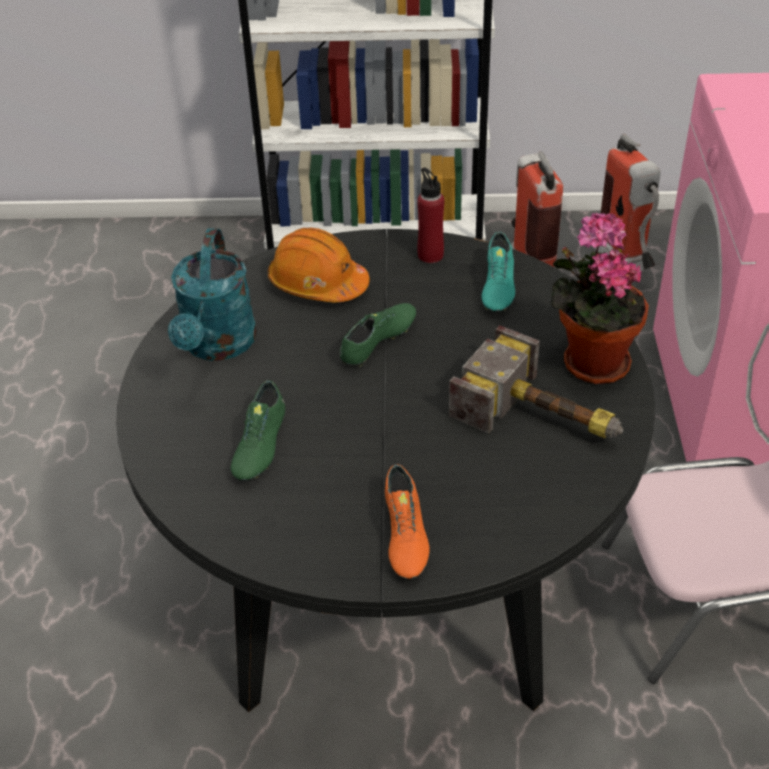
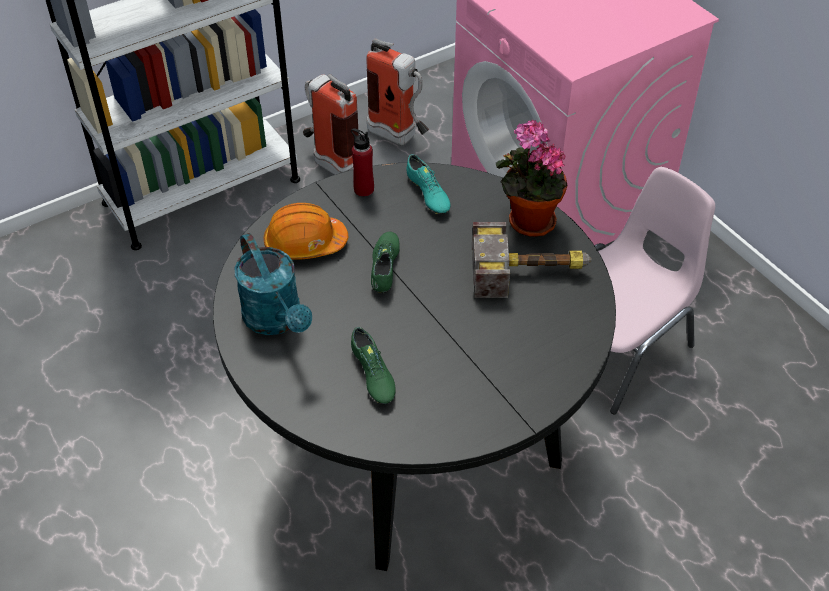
camera: 35 degrees left, 5 degrees up
orange shoe [385,464,430,579] -> none

